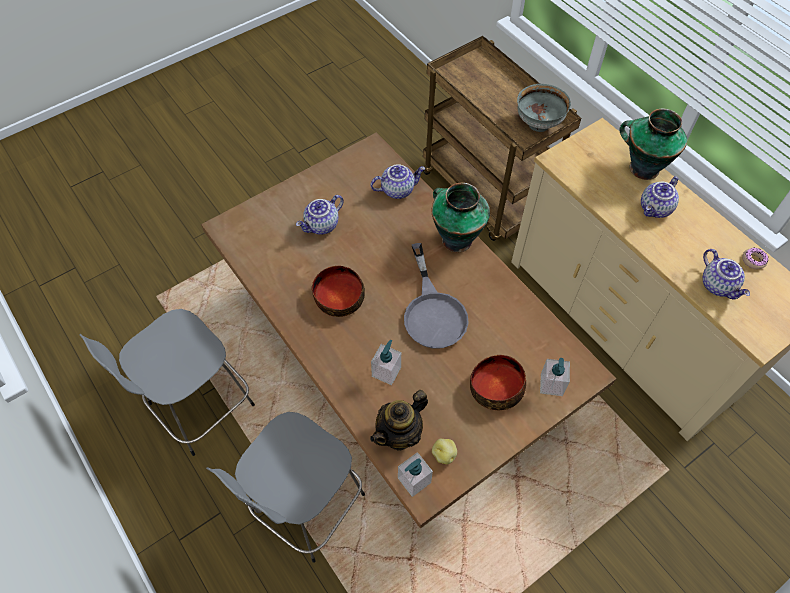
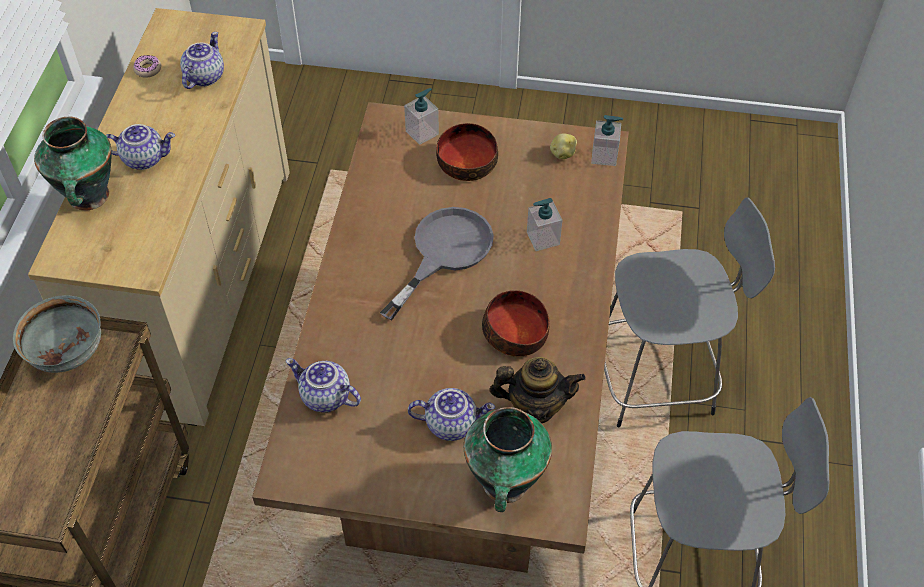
camera: 135 degrees left, 5 degrees down
teapot [370,390,428,451] -> teapot moved to [489,357,586,423]
vase [431,183,490,252] -> vase moved to [464,407,552,512]

